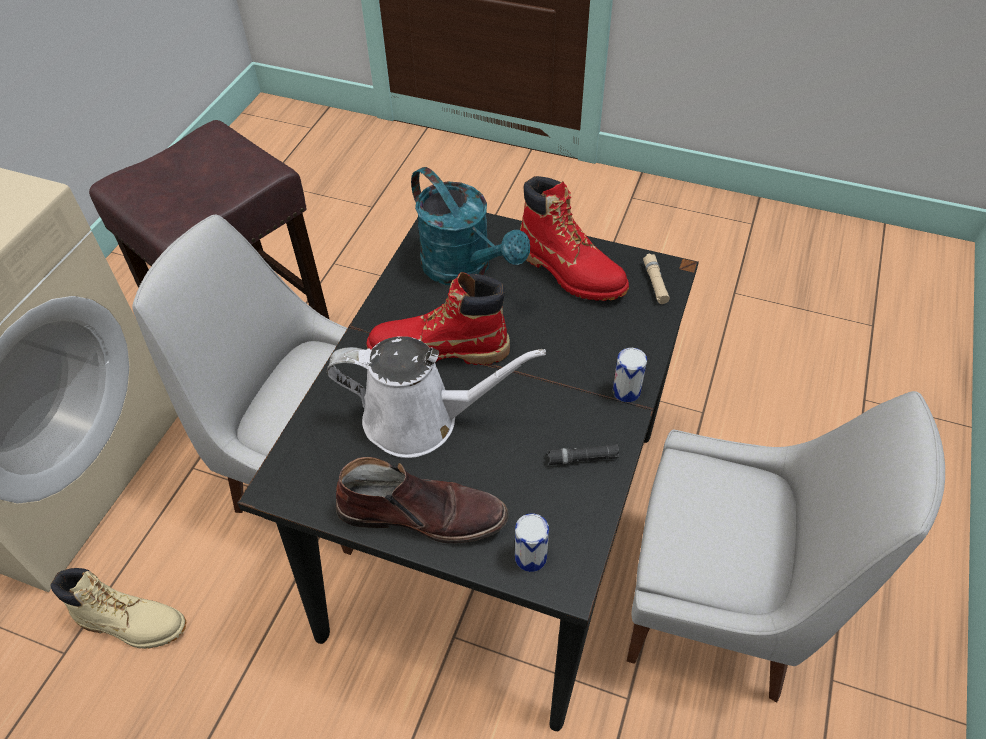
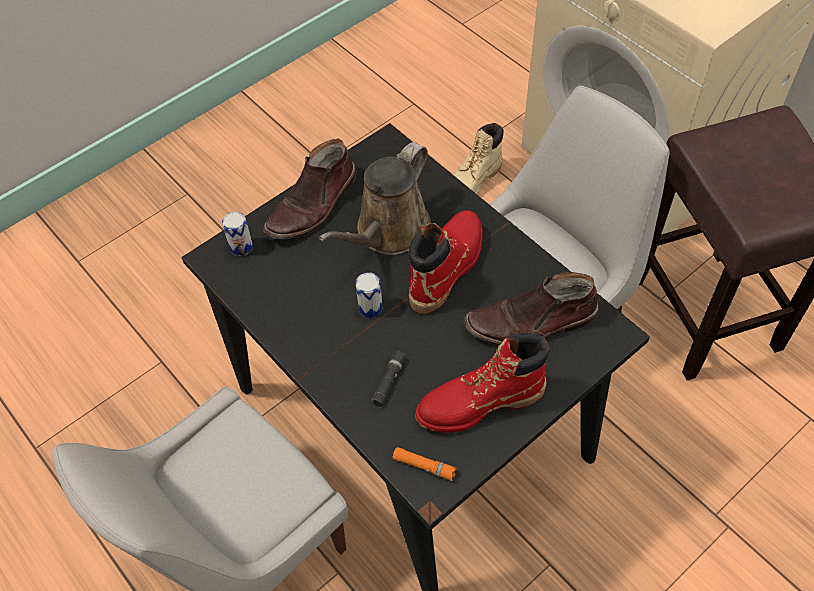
camera: 120 degrees right, 5 degrees up
white watering can [327,336,546,458] -> brown watering can [319,142,431,255]
turquoise watering can [411,167,530,285] -> brown boot [464,272,599,346]
black flashlight [547,444,619,465] -> black flashlight moved to [371,350,406,407]
can [613,348,647,402] -> can moved to [355,272,383,318]
beige flashlight [643,254,670,304] -> orange flashlight [392,447,457,481]

